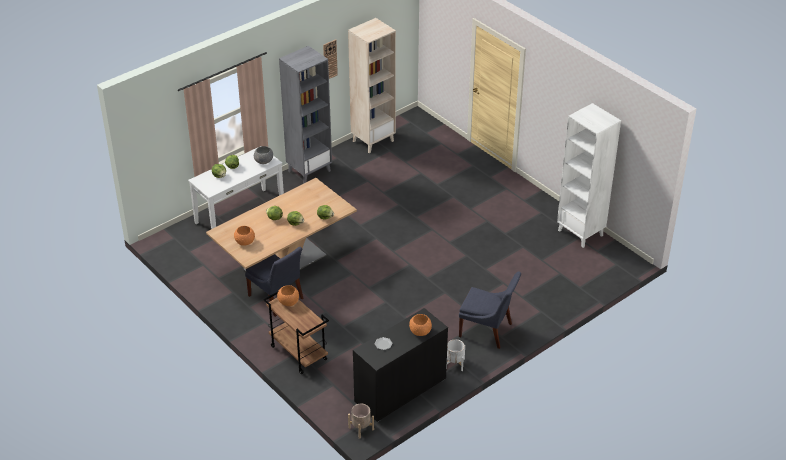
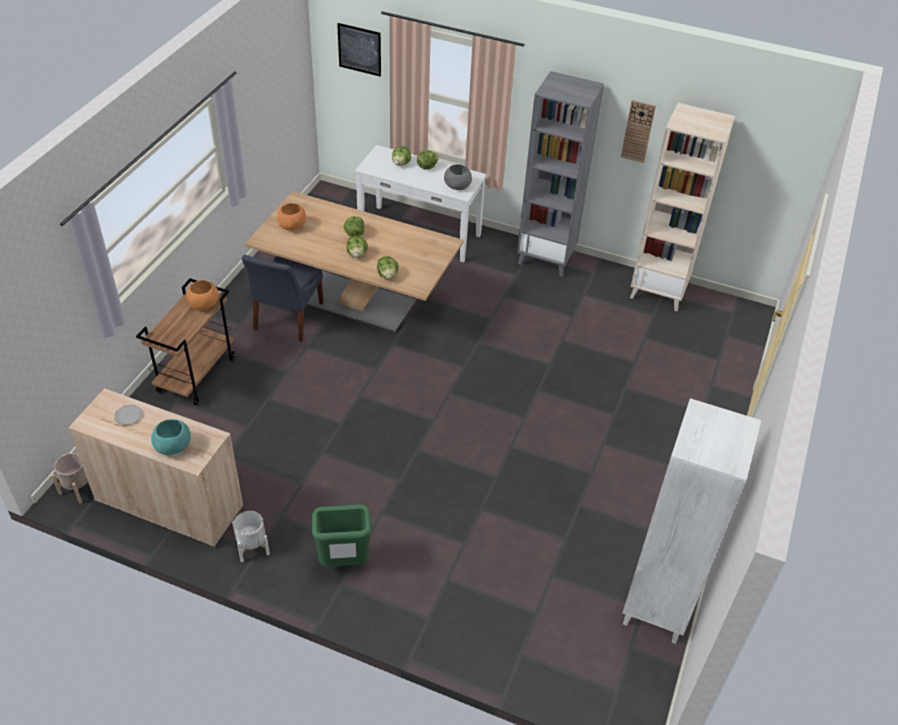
camera: 60 degrees right, 5 degrees up
black cabinet [353,308,448,422] -> beige cabinet [68,388,243,547]
orange bowl [409,314,432,336] -> turquoise bowl [151,419,191,455]
blue chair [459,272,521,349] -> green trash can [312,504,372,567]
none -> picture [337,23,381,77]

